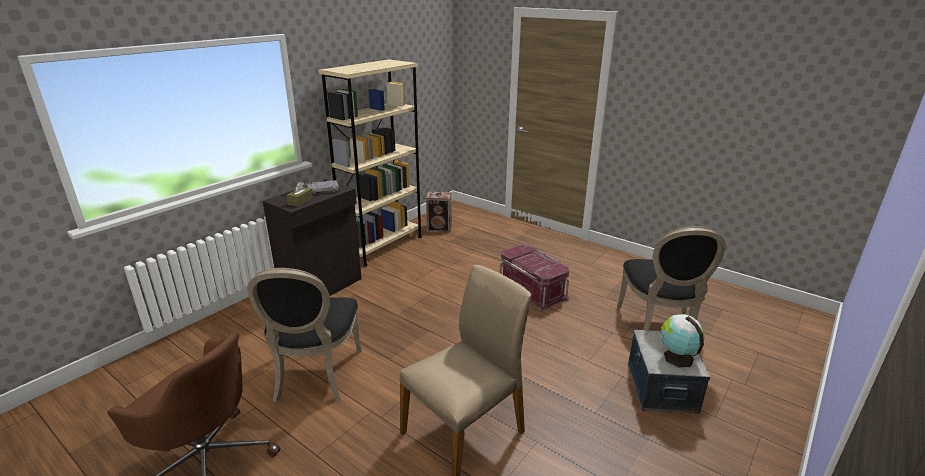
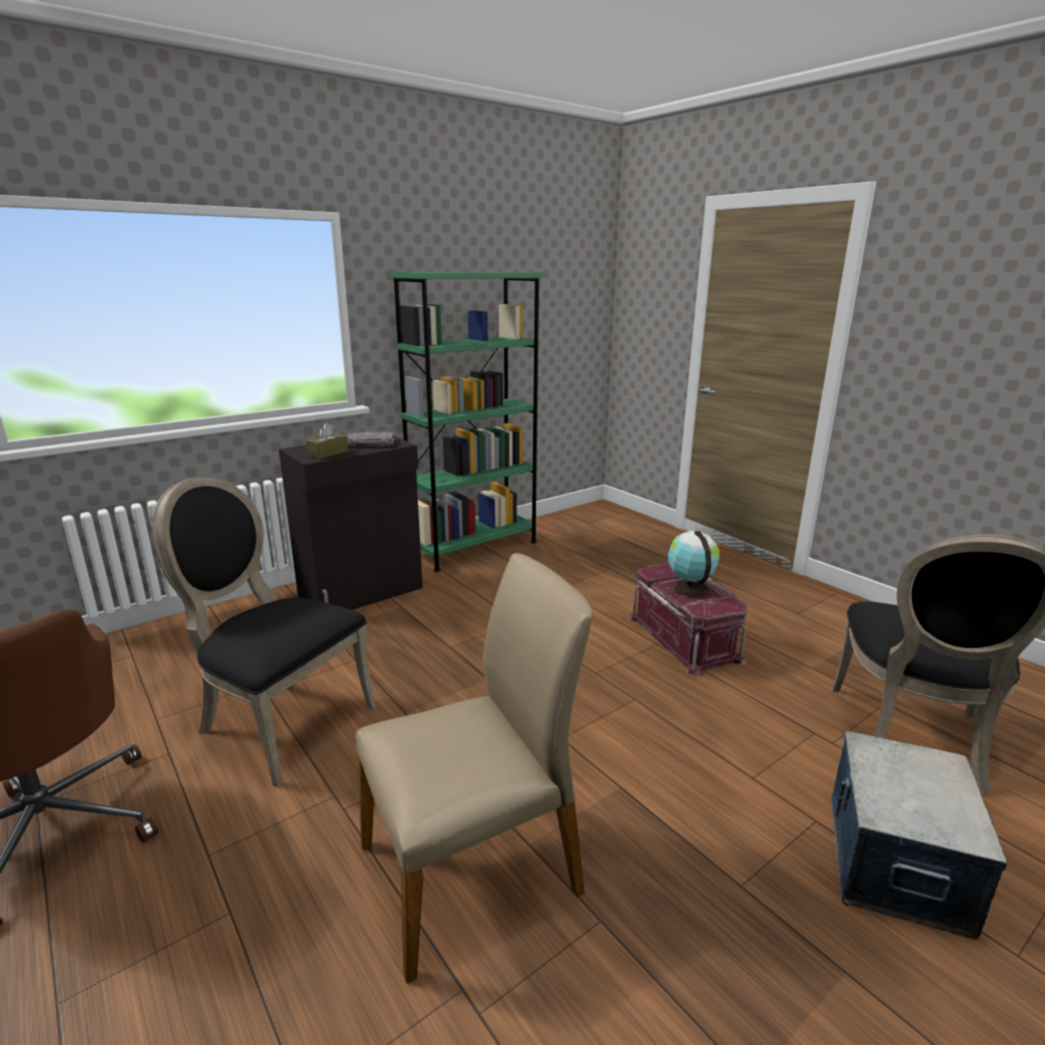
camera: 15 degrees right, 5 degrees down
black chair [247,268,362,402] -> black chair turned 105 degrees clockwise [152,477,376,788]
beige bookcase [318,59,422,267] -> green bookcase [389,272,543,572]
speaker [426,192,452,233] -> none
globe [660,314,705,367] -> globe moved to [668,531,720,597]

